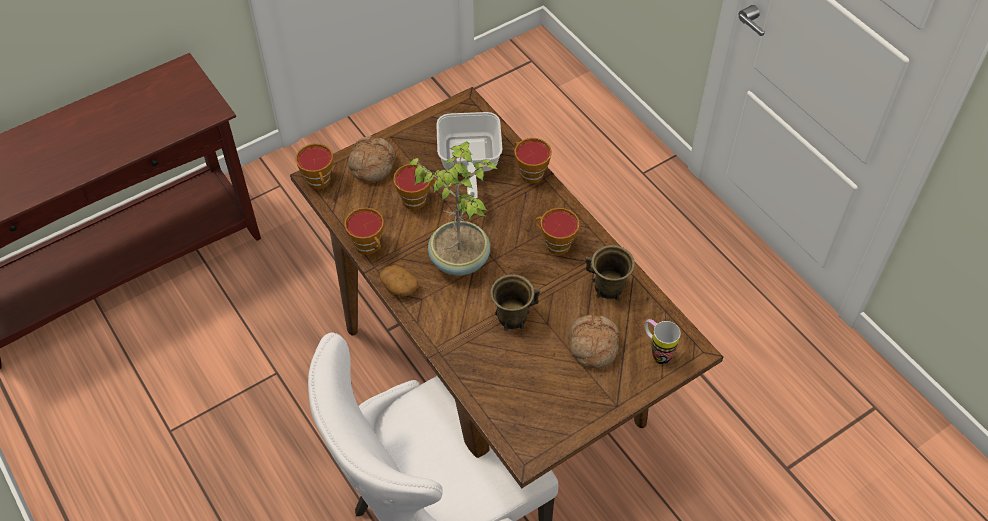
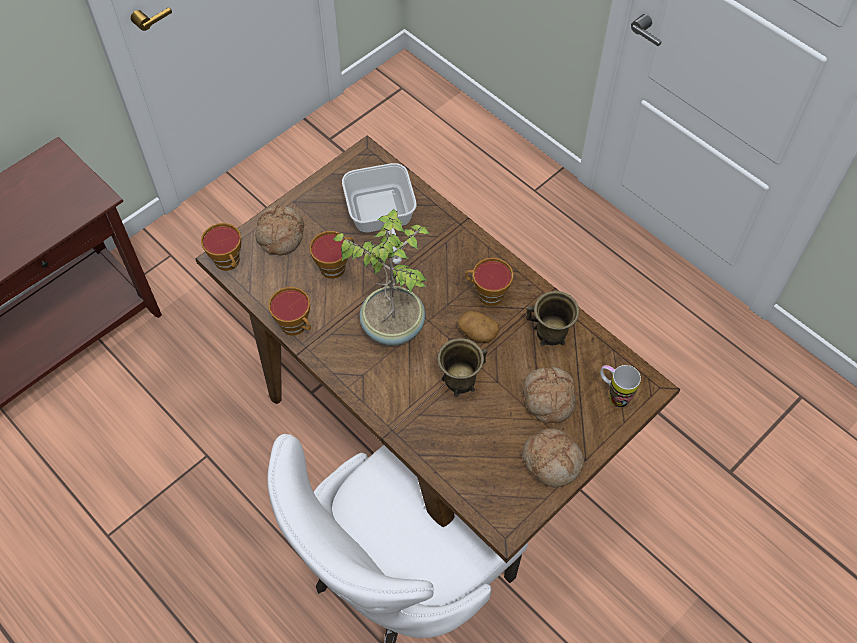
camera: 10 degrees left, 5 degrees up
potato [380,265,418,297] -> potato moved to [458,311,500,343]
cup [514,138,552,184] -> none
none -> bread [522,428,584,487]

